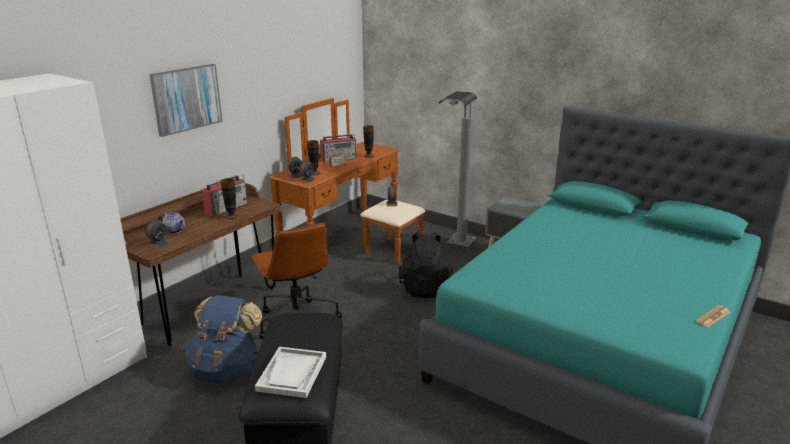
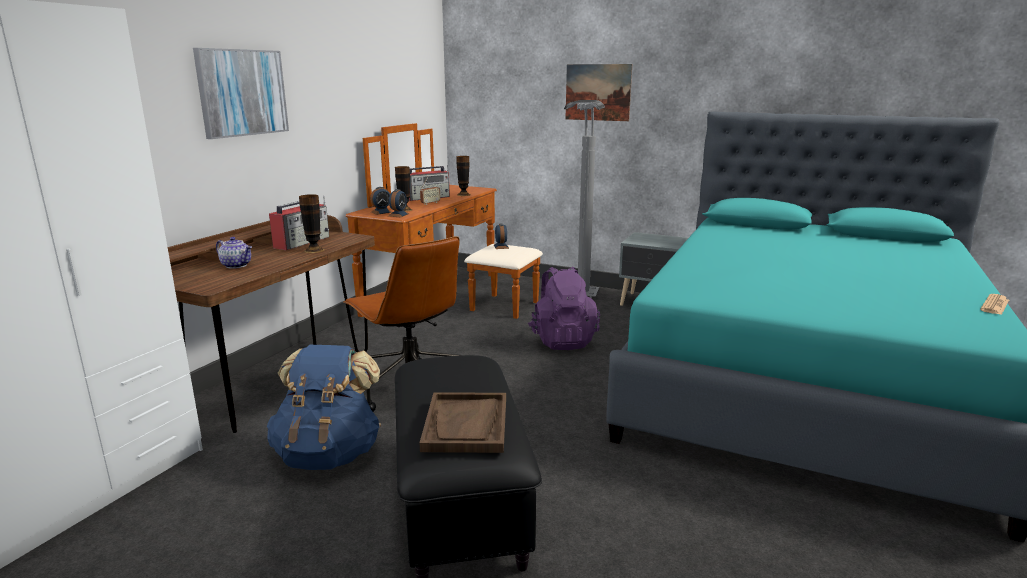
camera: 10 degrees left, 5 degrees down
alarm clock [146,219,170,249] -> none
white tray [255,347,326,398] -> brown tray [420,392,506,453]
black backpack [399,232,453,298] -> purple backpack [528,267,600,350]
none -> picture [566,64,632,121]

